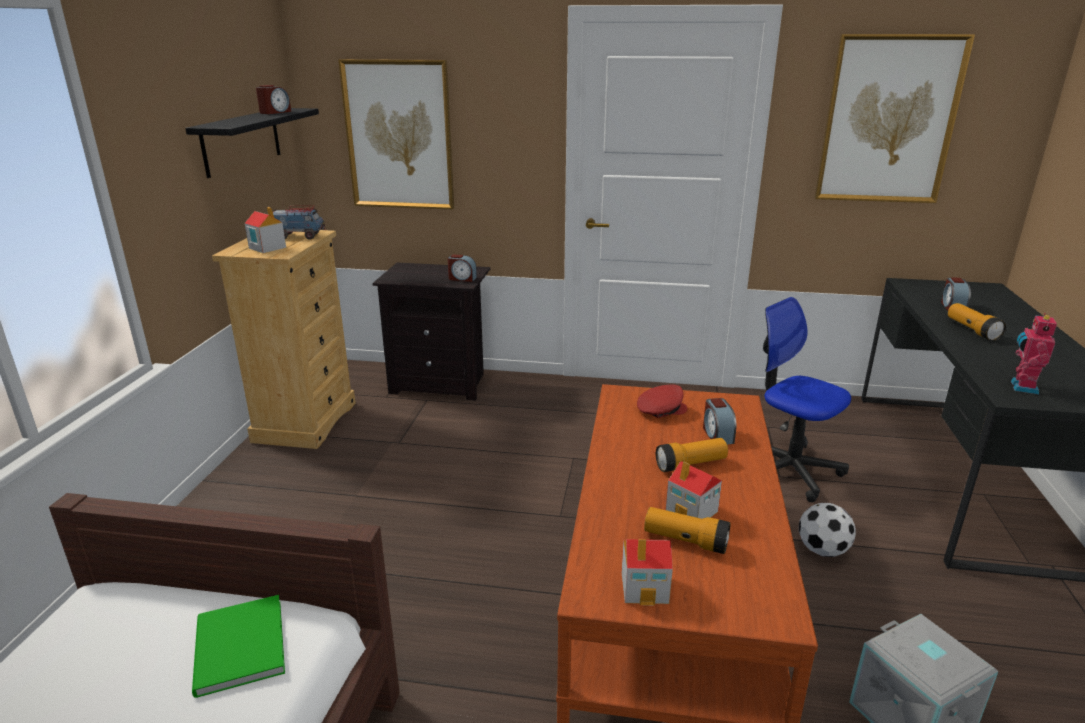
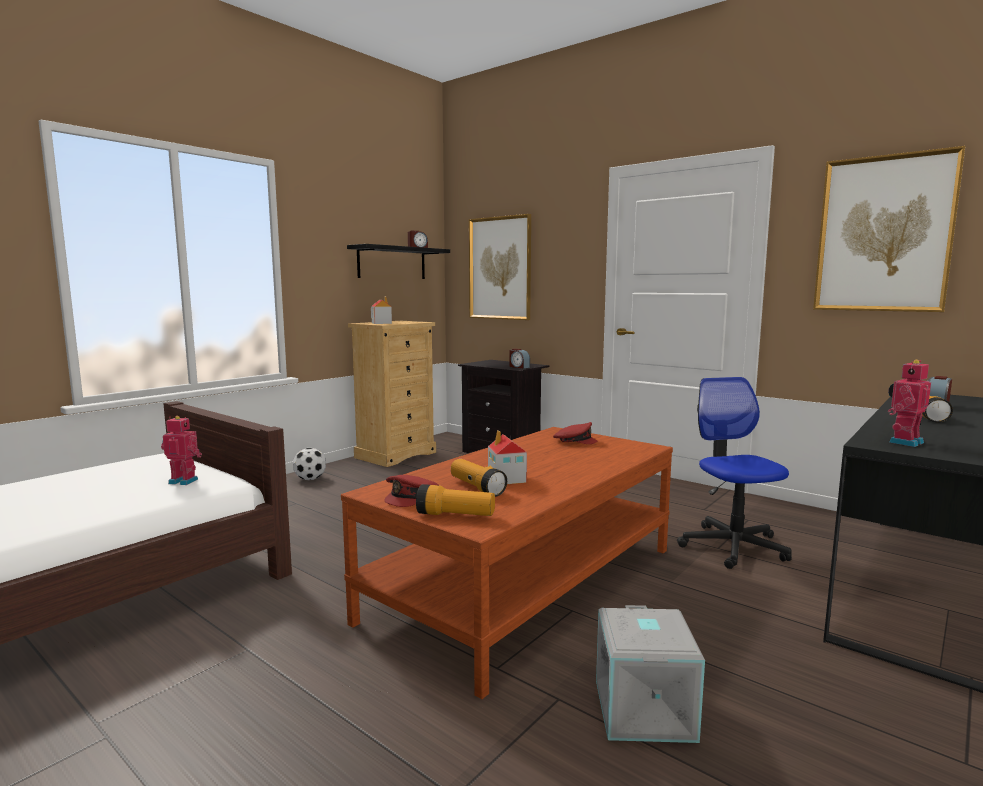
camera: 30 degrees right, 15 degrees down
green book [192,595,285,698] -> toy robot [161,416,202,485]
toy truck [273,206,325,239] -> none
toy house [622,539,673,606] -> red cap [384,475,438,507]
flashlight [656,438,728,472] -> flashlight moved to [416,484,495,516]
alarm clock [703,398,736,444] -> none
football [799,503,856,557] -> football moved to [293,448,326,480]

